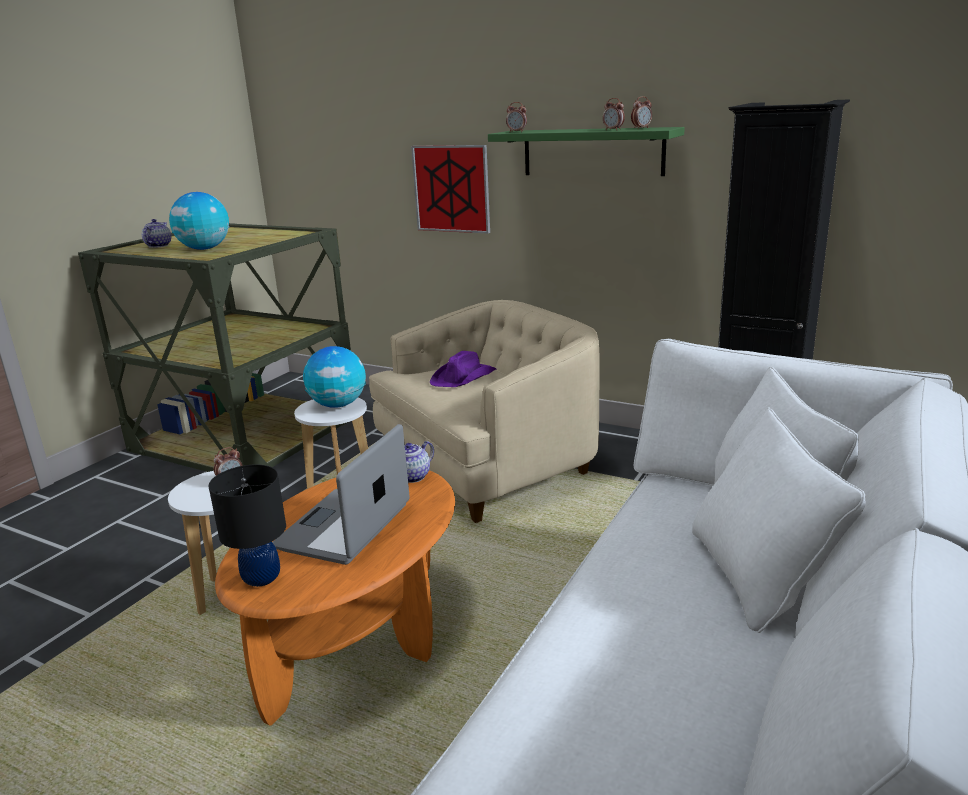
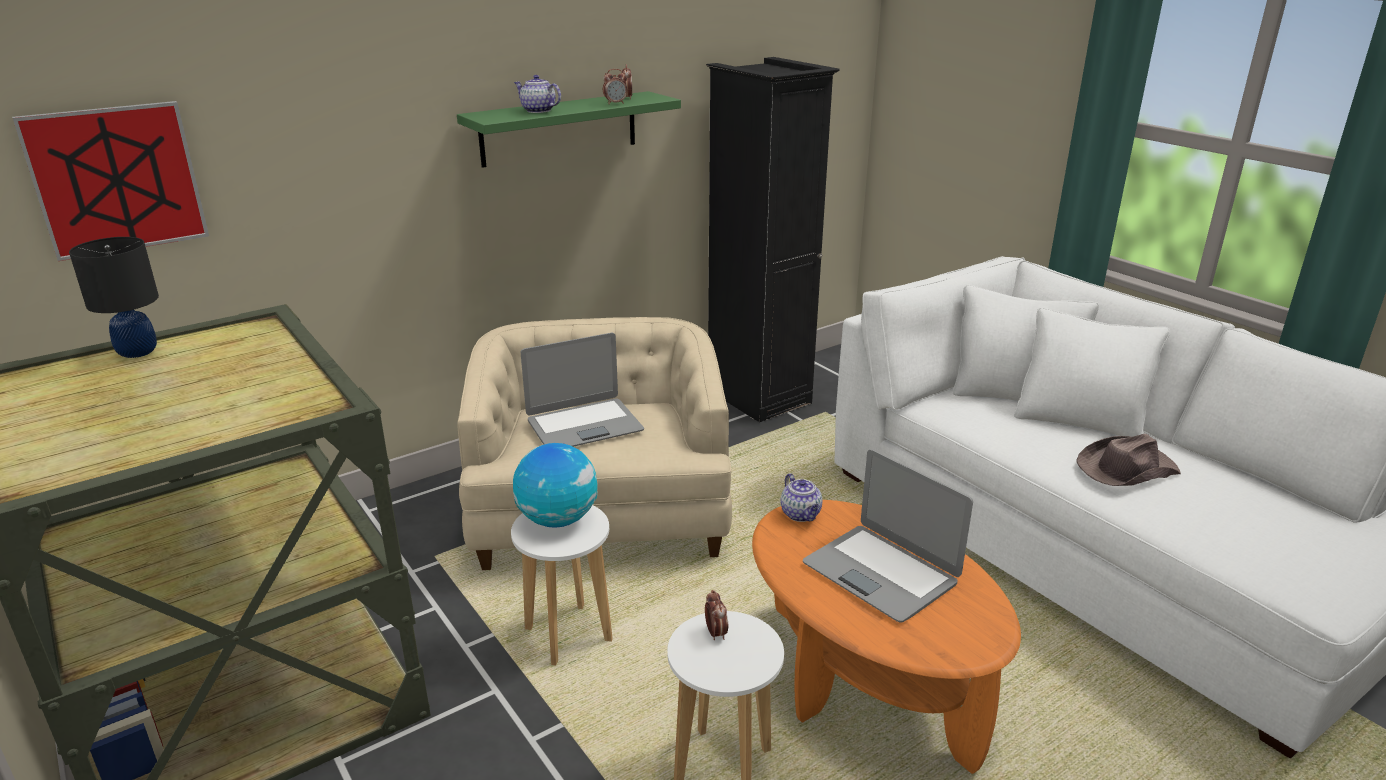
camera: 65 degrees left, 5 degrees up
teapot [142,219,171,248] -> teapot moved to [514,75,561,113]
globe [169,192,230,250] -> none
black table lamp [209,465,286,587] -> black table lamp moved to [69,237,159,358]
picture [411,145,490,233] -> picture moved to [12,101,209,261]
purple hat [430,351,496,387] -> laptop [521,333,644,447]
alarm clock [506,102,527,132] -> none
none -> brown hat [1076,434,1181,486]

